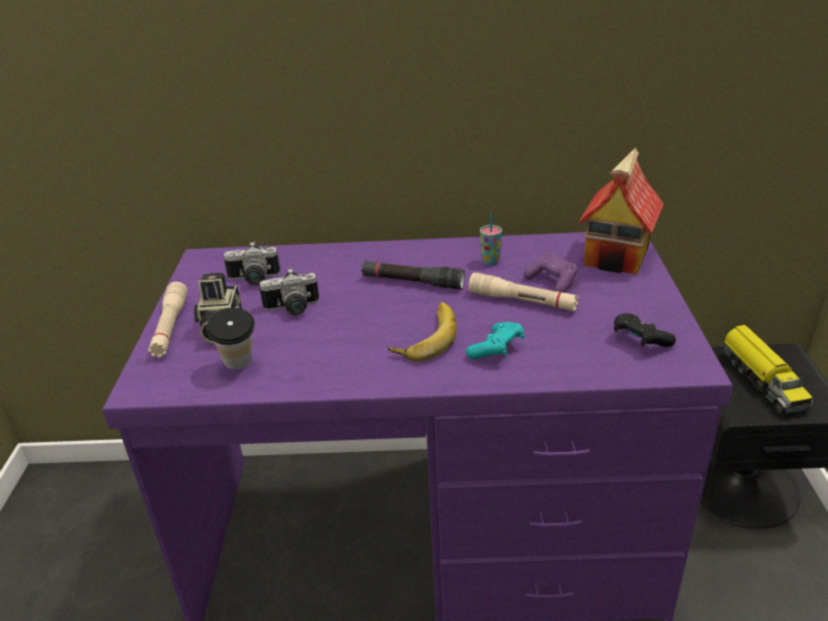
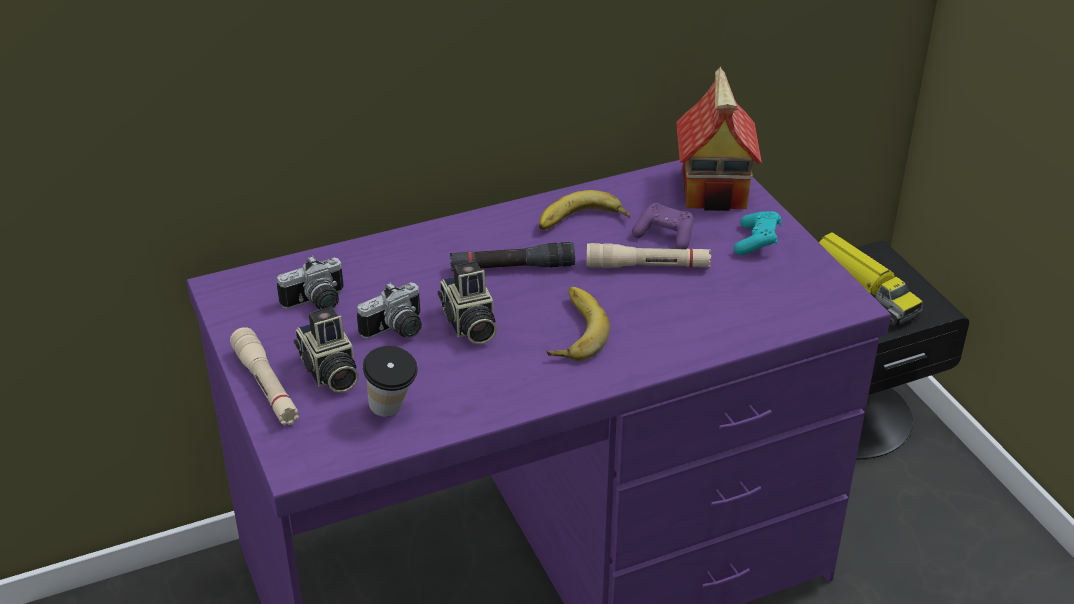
camera: 25 degrees left, 5 degrees up
turquoise game controller [466,322,524,359] -> turquoise game controller moved to [734,211,782,255]
cup [480,213,502,265] -> banana [539,190,630,230]
black game controller [614,313,676,347] -> none
none -> camera [438,261,497,344]

